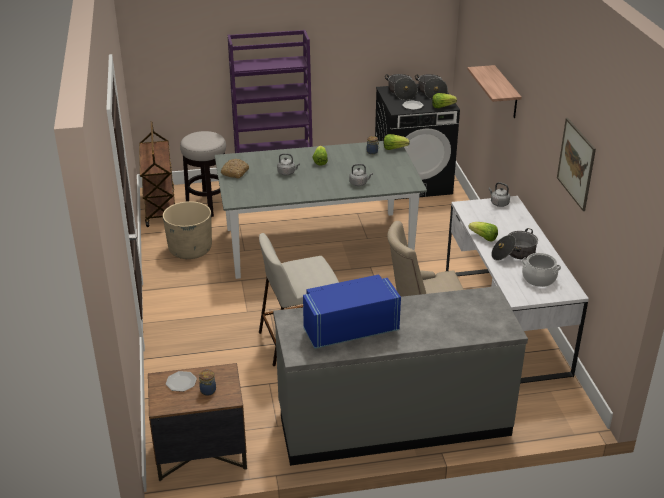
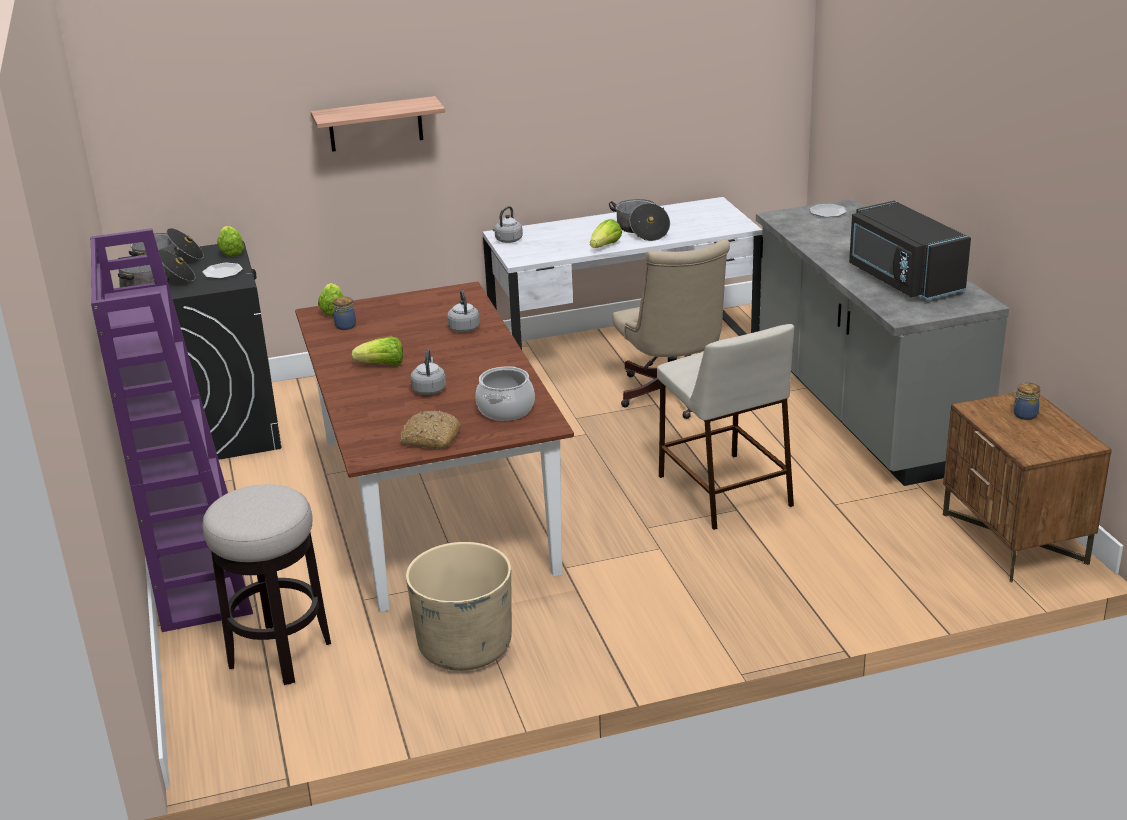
camera: 95 degrees left, 5 degrees down
brown cart [139,121,175,227] -> none
plate [166,371,197,392] -> plate moved to [810,204,847,217]
grey dining table [215,141,427,279] -> brown dining table [295,281,574,612]
blue microwave [303,275,401,349] -> black microwave [849,201,971,300]
cooking pot [522,253,561,287] -> cooking pot moved to [476,366,535,421]
picture [557,118,596,211] -> none

